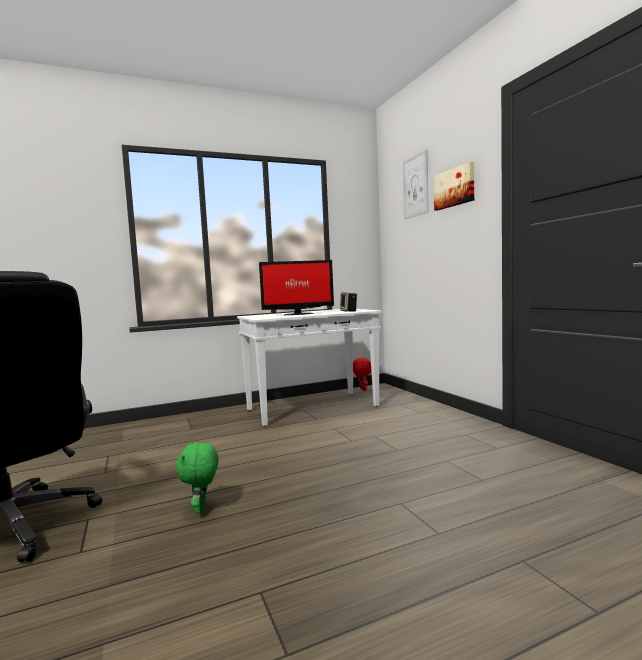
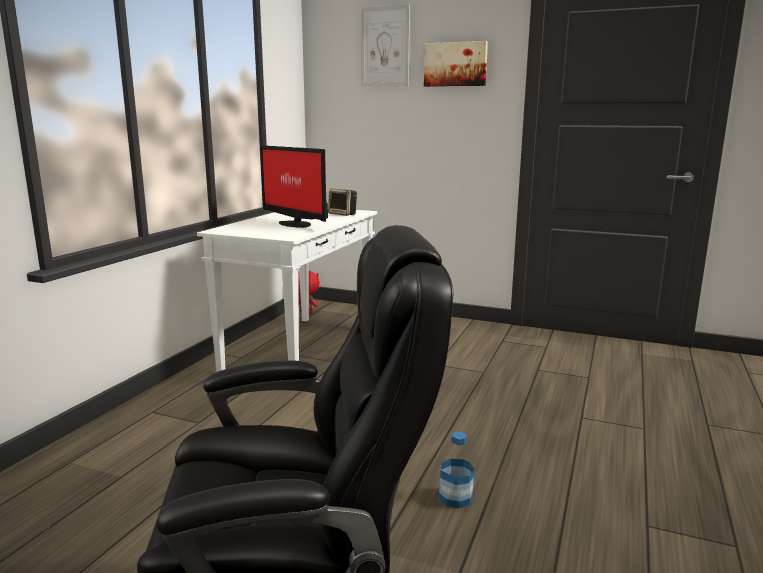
camera: 45 degrees left, 10 degrees up
green plush toy [176,442,219,514] -> bottle [439,431,474,508]
monitor [259,260,334,315] -> monitor turned 105 degrees clockwise [260,145,328,228]

